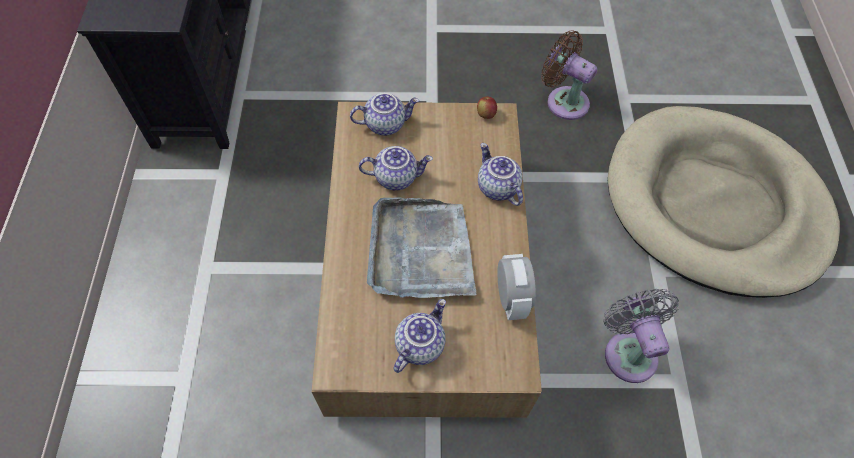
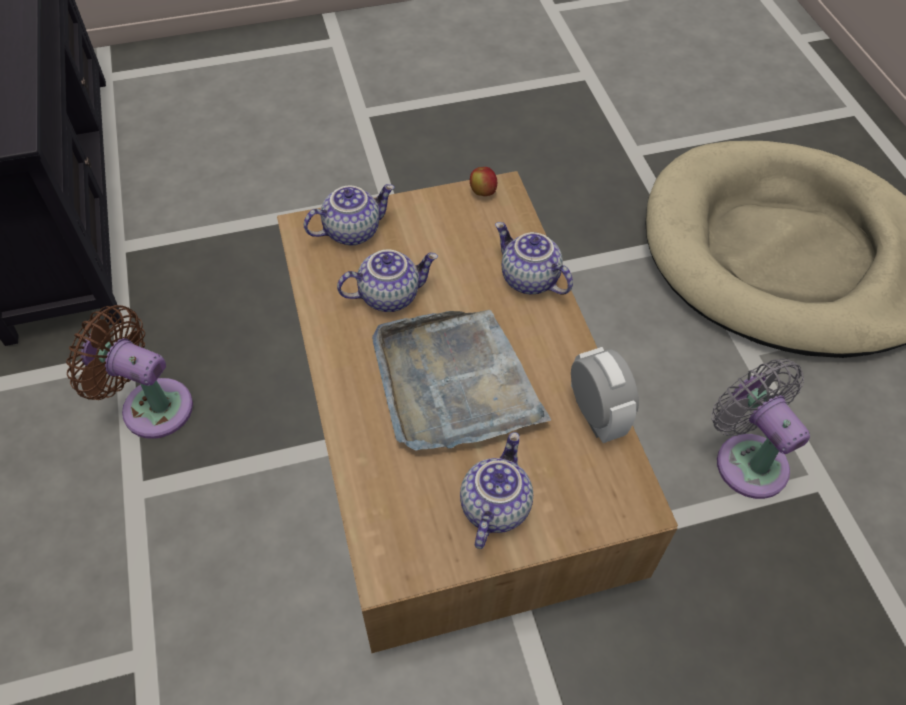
camera: 15 degrees left, 5 degrees down
brown fan [541,30,598,120] -> brown fan moved to [66,305,193,439]

